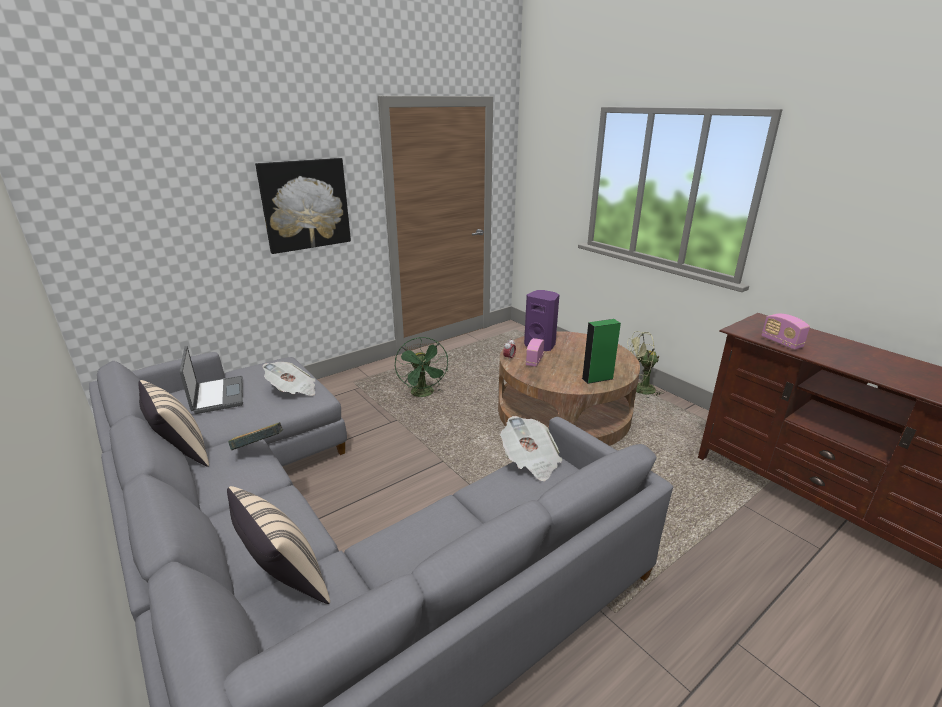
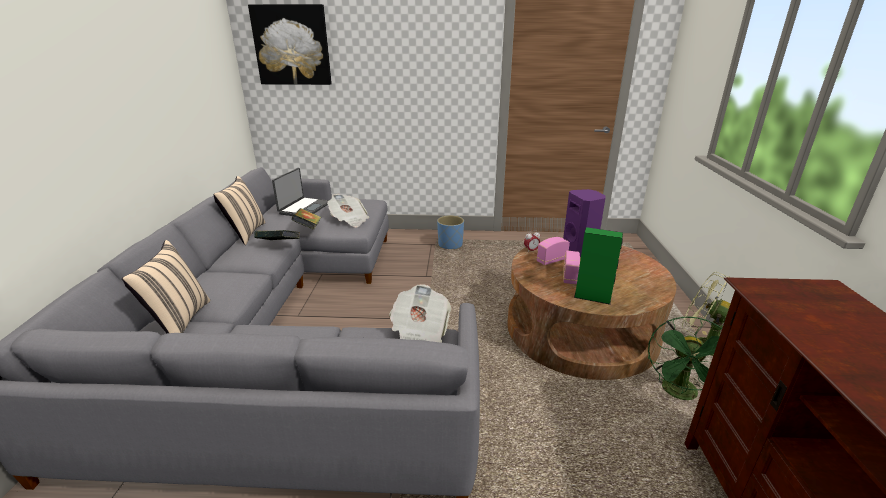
camera: 40 degrees right, 0 degrees up
picture [255,158,351,254] -> picture moved to [248,4,332,85]
green fan [395,337,448,397] -> green fan moved to [648,317,722,400]
radio [761,314,810,350] -> radio moved to [563,250,580,284]
none -> book [291,208,321,230]
none -> blue planter [437,215,464,250]

